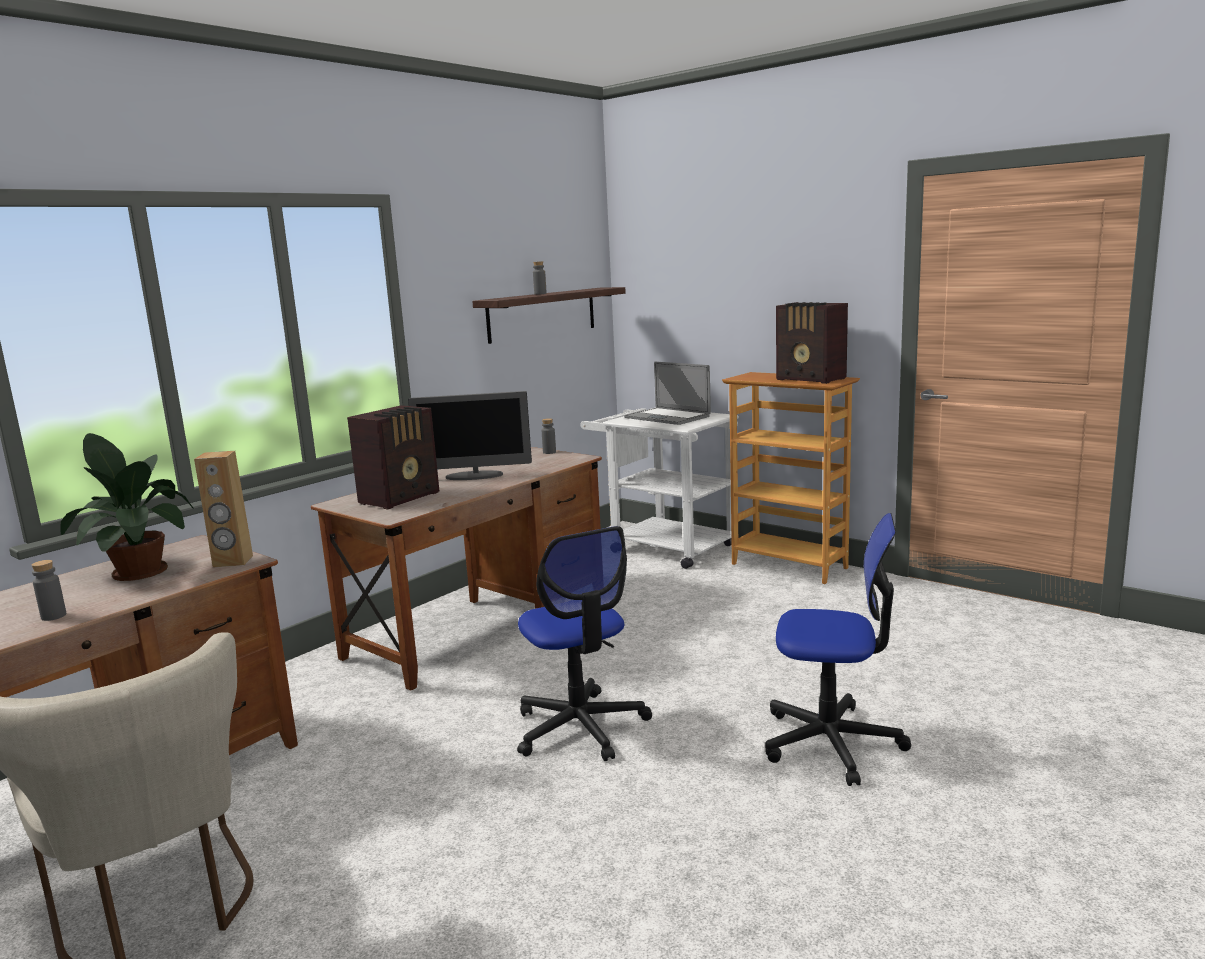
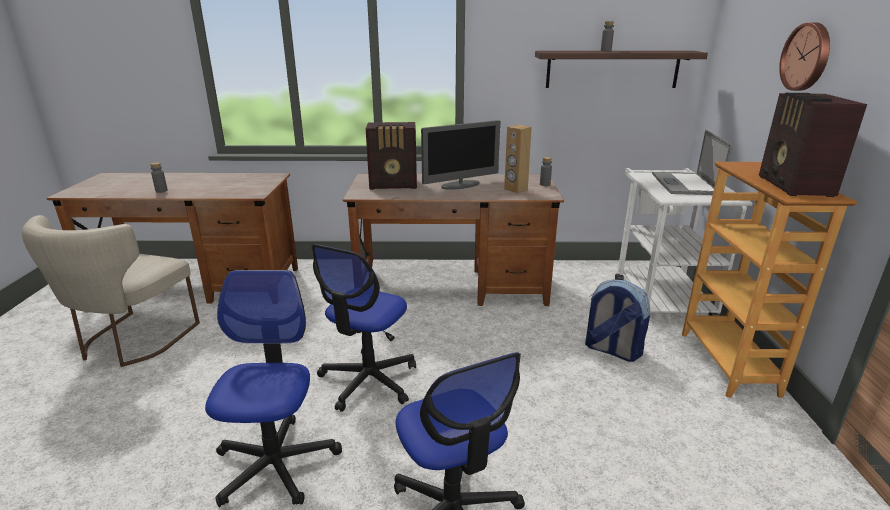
camera: 50 degrees right, 10 degrees up
potted plant [61,433,194,581] -> none
brown speaker [194,451,253,567] -> brown speaker moved to [504,125,531,194]
monitor [408,391,532,480] -> monitor turned 75 degrees counterclockwise [421,120,500,190]
none -> office chair [205,270,342,507]
none -> backpack [585,279,650,362]
none -> wall clock [779,22,830,91]

